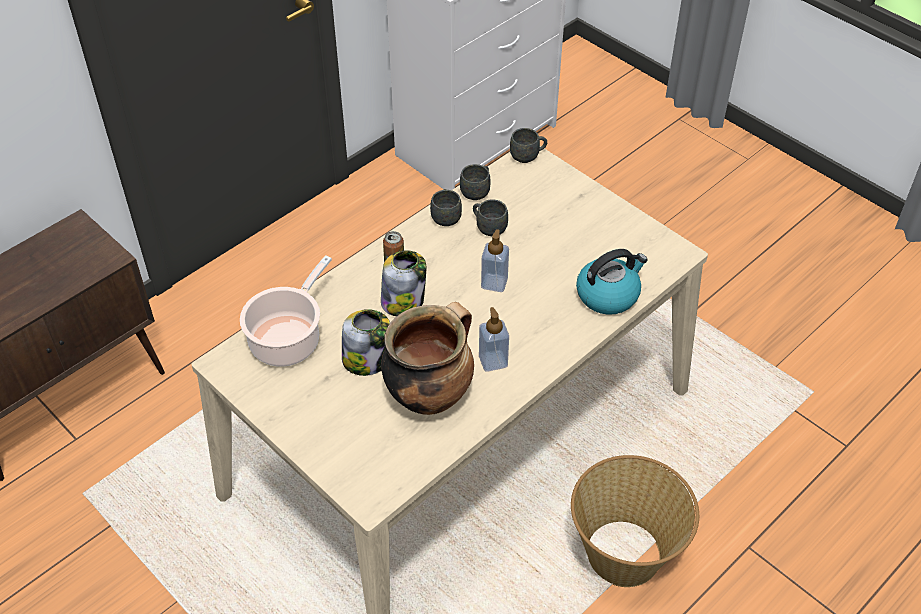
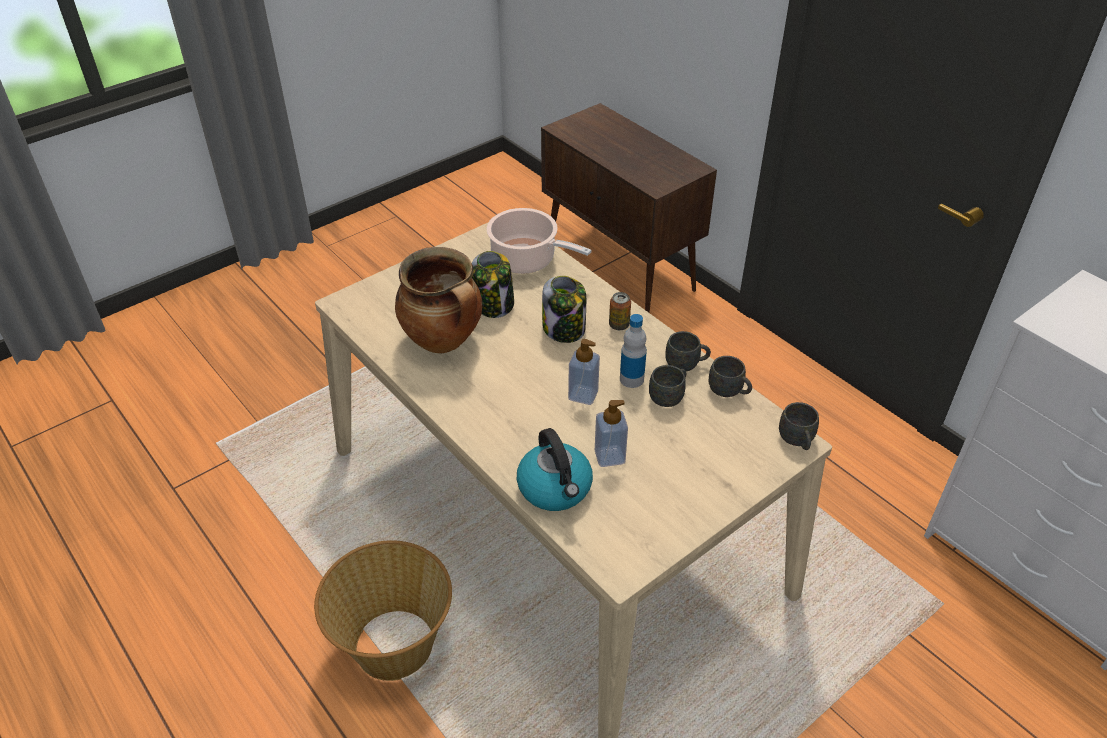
camera: 95 degrees right, 5 degrees down
soap dispenser [479,307,509,372] -> soap dispenser moved to [595,400,628,467]
none -> bottle [620,314,647,388]

